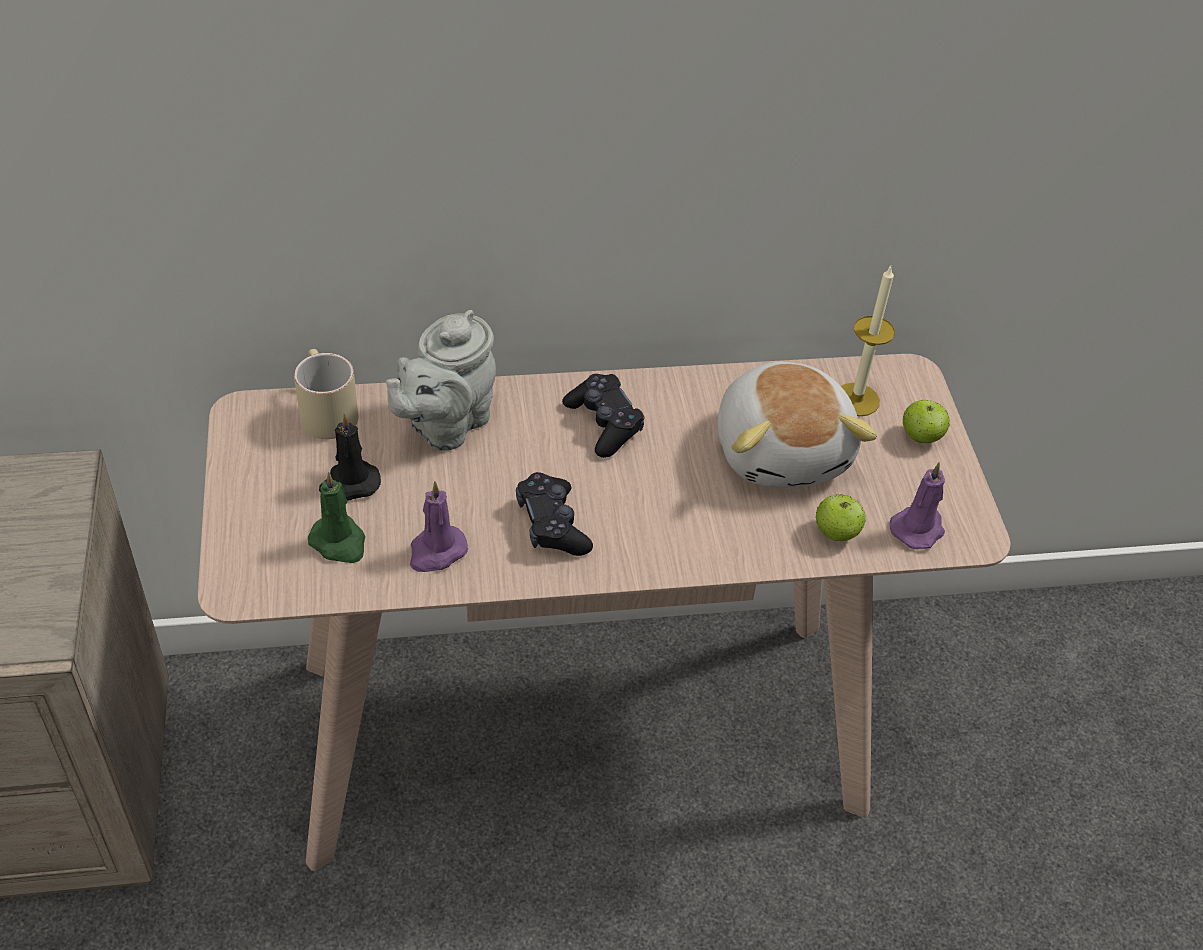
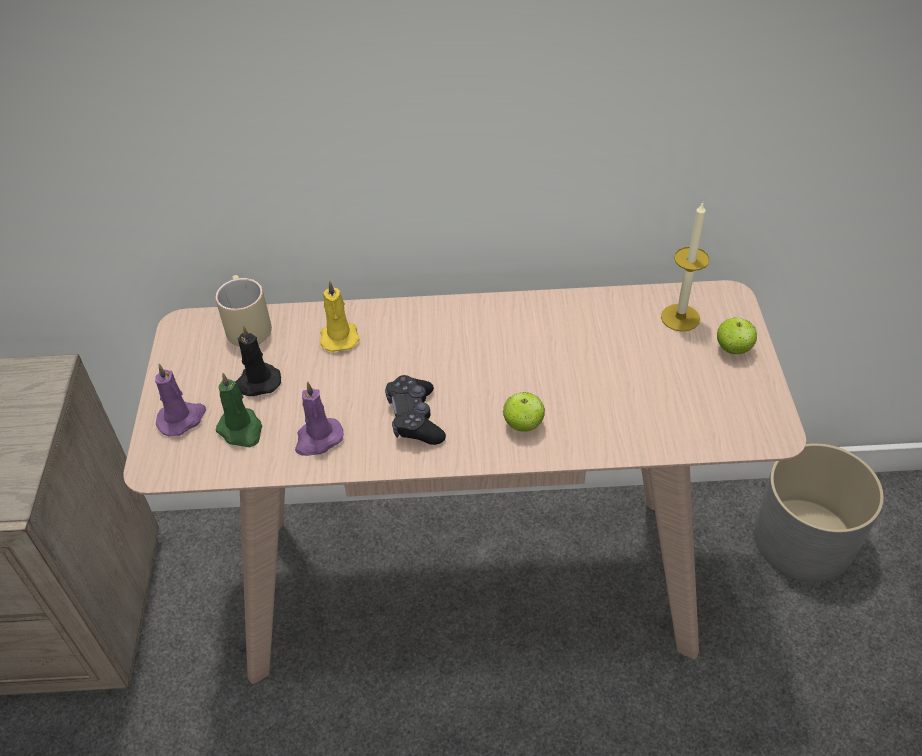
camera: 10 degrees right, 0 degrees up
grey teapot [386,310,496,451] -> yellow candle [320,280,360,352]
black game controller [562,374,644,458] -> none
plush toy [717,362,877,487] -> none
apple [815,494,866,541] -> apple moved to [503,392,545,432]
purple candle [889,462,945,550] -> purple candle moved to [155,364,206,436]
none -> grey planter [754,443,884,582]

